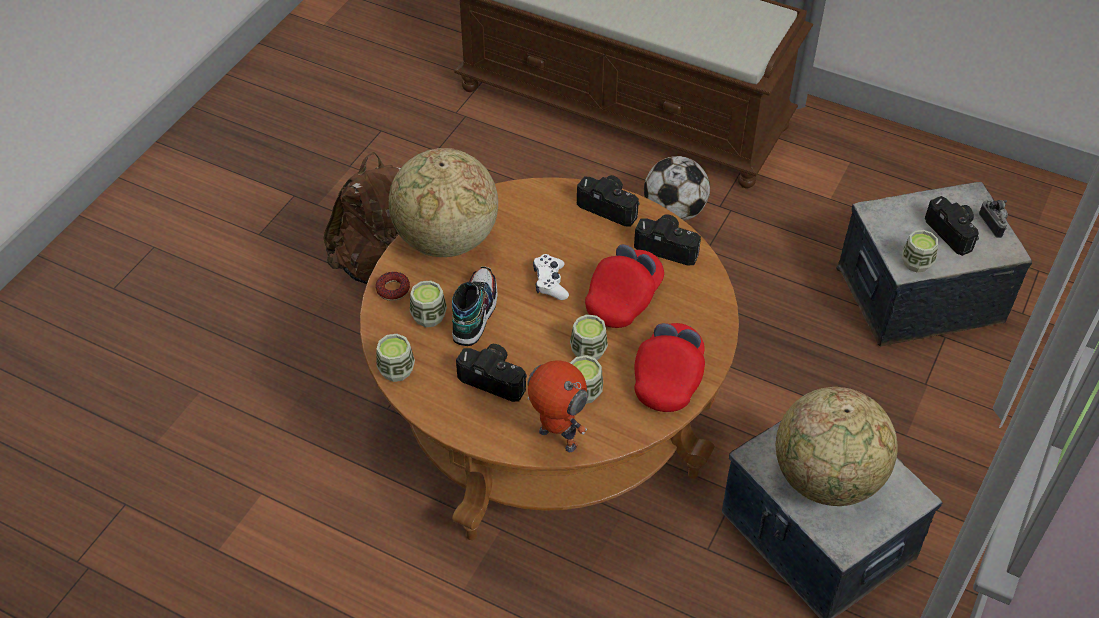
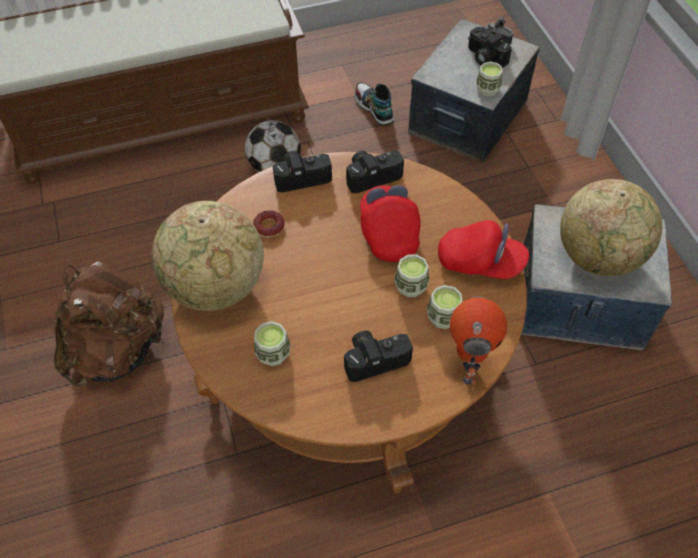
camera: 45 degrees left, 5 degrees up
donut [375,272,410,301] -> donut moved to [253,210,285,237]
cup [376,334,415,382] -> none
shoe [452,267,498,346] -> shoe moved to [355,82,394,126]
toy robot [527,360,588,452] -> toy robot turned 105 degrees clockwise [450,296,507,385]
white game controller [533,254,569,300] -> none
red cap [634,323,705,412] -> red cap turned 135 degrees clockwise [438,220,529,279]
camera [925,196,979,256] -> camera turned 150 degrees counterclockwise [468,27,512,68]

